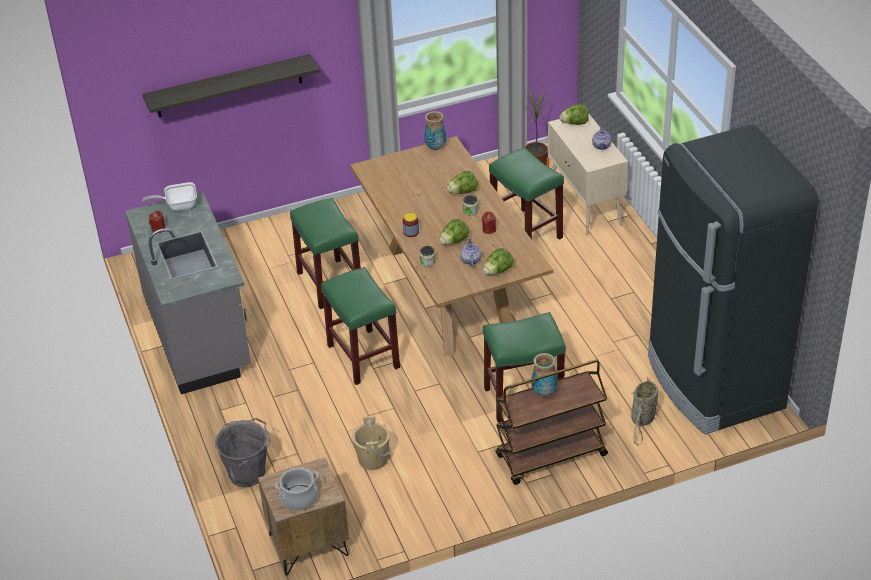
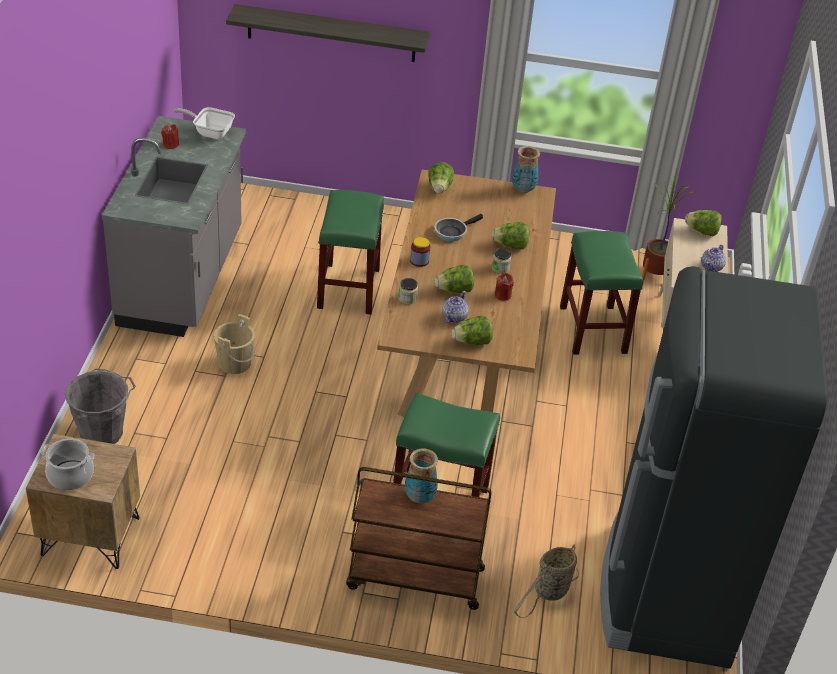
camera: 25 degrees right, 0 degrees up
green stool [321,267,400,385] -> none
beige bucket [352,416,390,470] -> beige bucket moved to [213,314,255,374]
none -> lettuce [428,162,454,193]
none -> frying pan [434,214,483,241]

